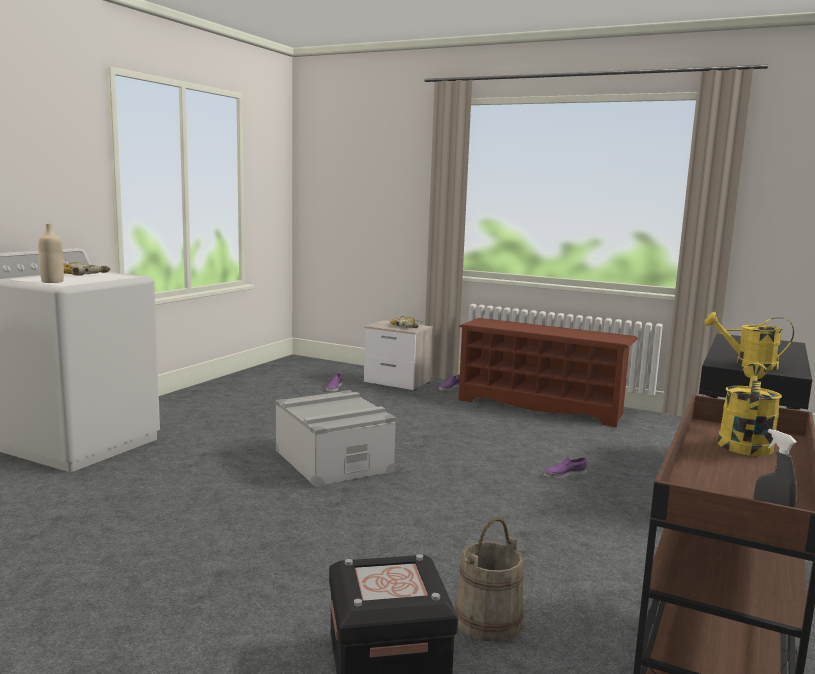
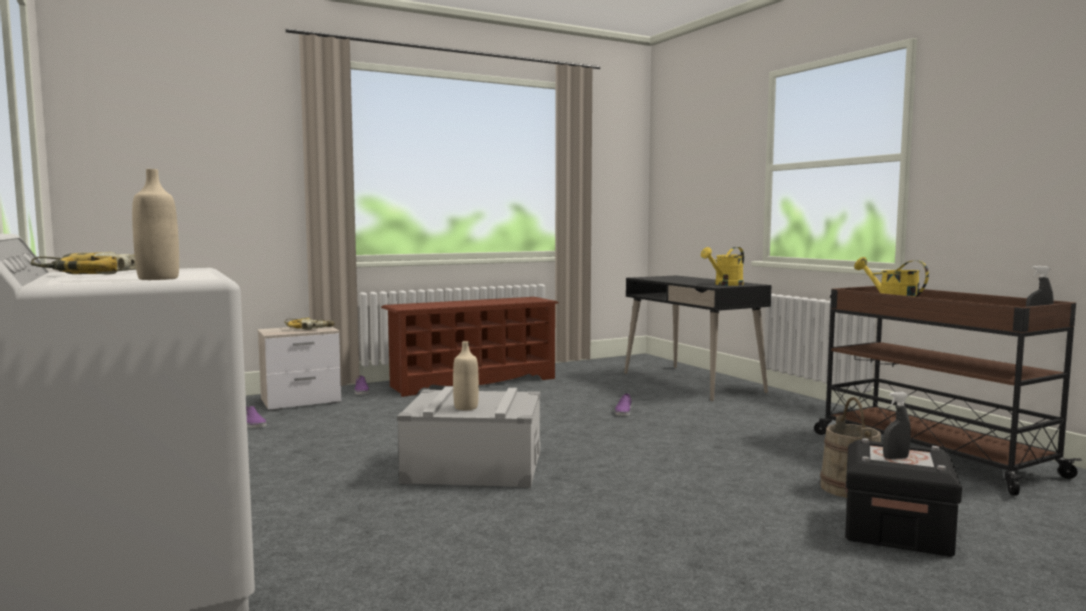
camera: 55 degrees left, 5 degrees down
none -> beige bottle [453,341,479,410]
none -> grey spray bottle [883,392,911,459]

